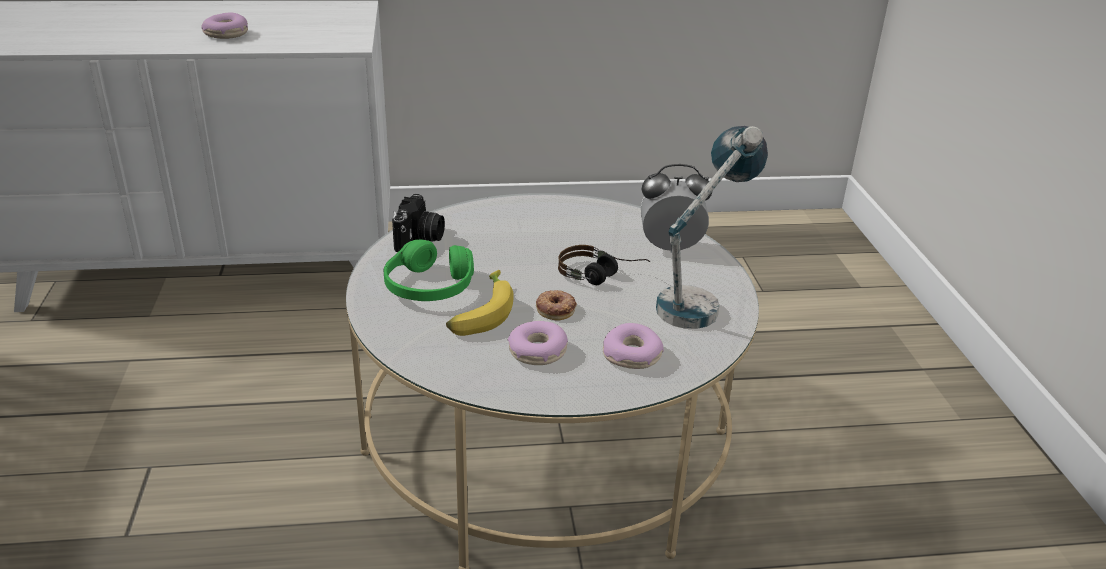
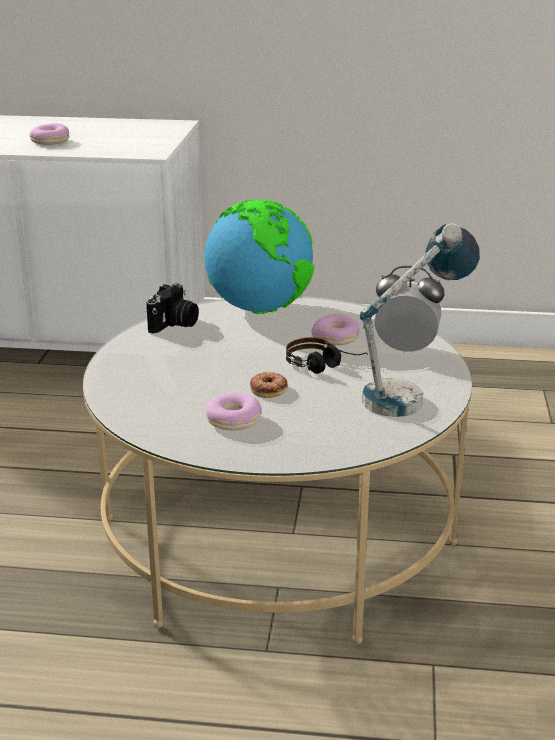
camera: 15 degrees right, 5 degrees down
green headphones [384,239,474,301] -> none
banana [446,270,514,336] -> none
donut [603,323,664,369] -> donut moved to [311,314,360,345]
none -> globe [204,200,315,314]

